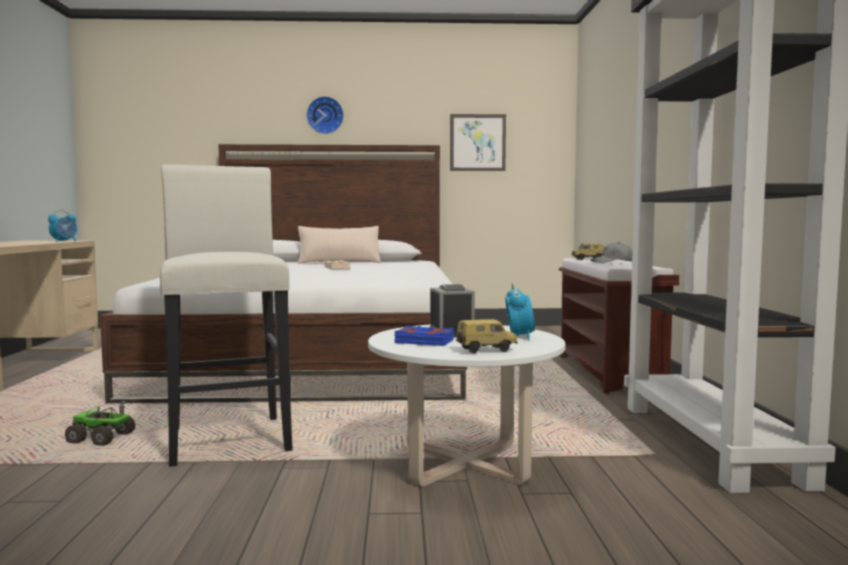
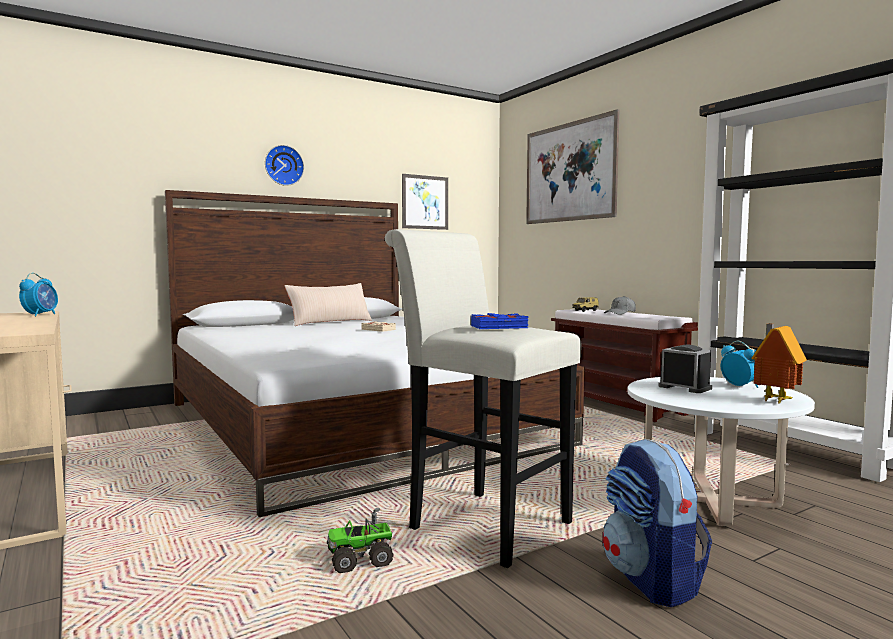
camera: 30 degrees left, 0 degrees up
blue book [395,326,454,346] -> blue book moved to [471,313,529,329]
toy car [456,319,518,353] -> toy house [751,323,807,405]
none -> picture [526,109,619,224]
none -> backpack [603,439,712,607]

